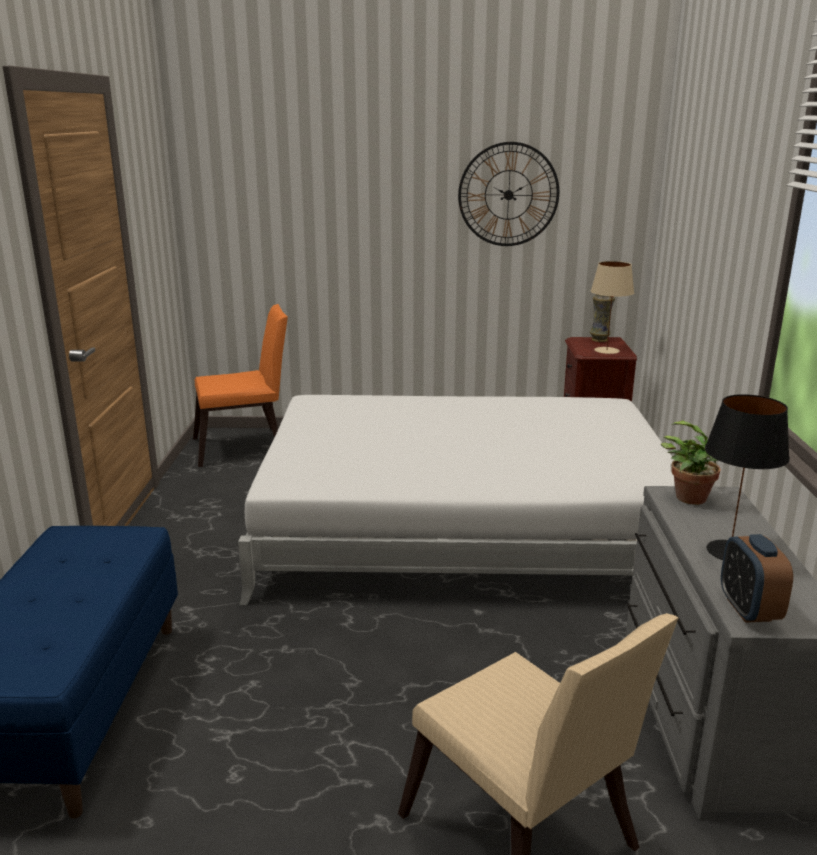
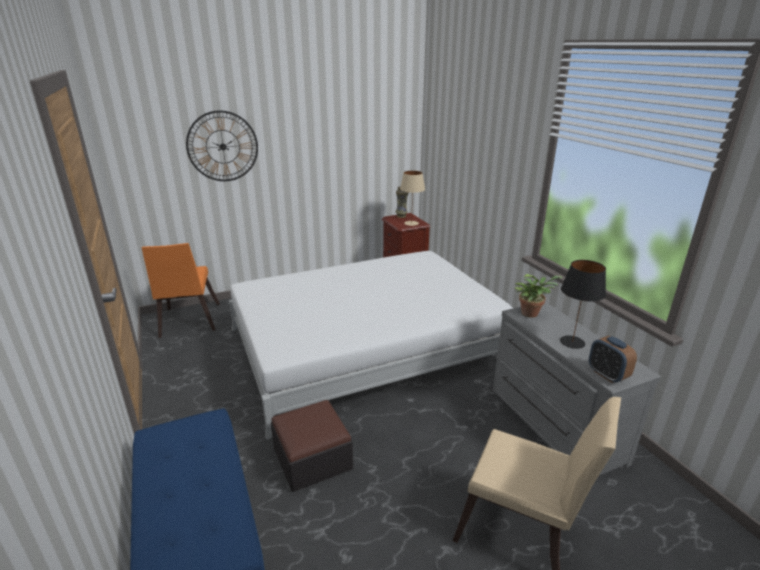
camera: 25 degrees left, 5 degrees up
orange chair [193,304,288,467] -> orange chair turned 120 degrees clockwise [142,243,220,338]
wall clock [458,142,559,246] -> wall clock moved to [186,110,258,181]
none -> ottoman [271,400,353,492]

